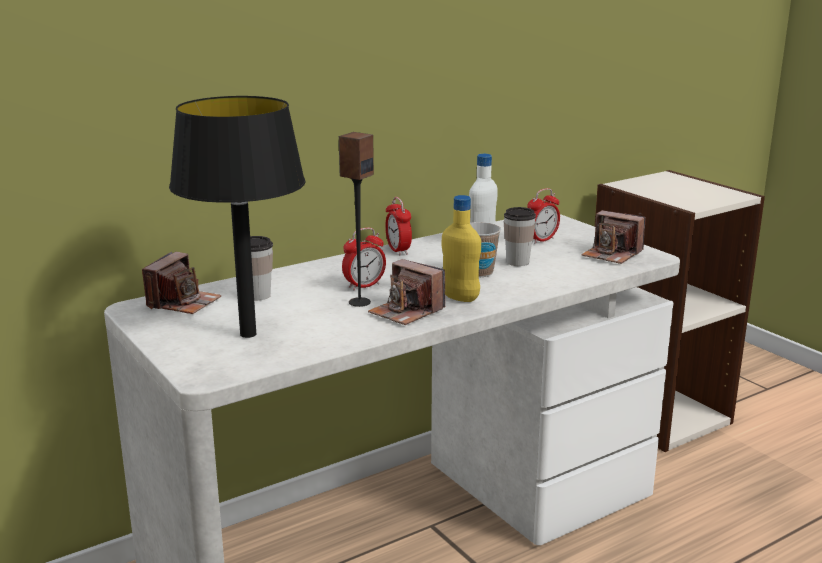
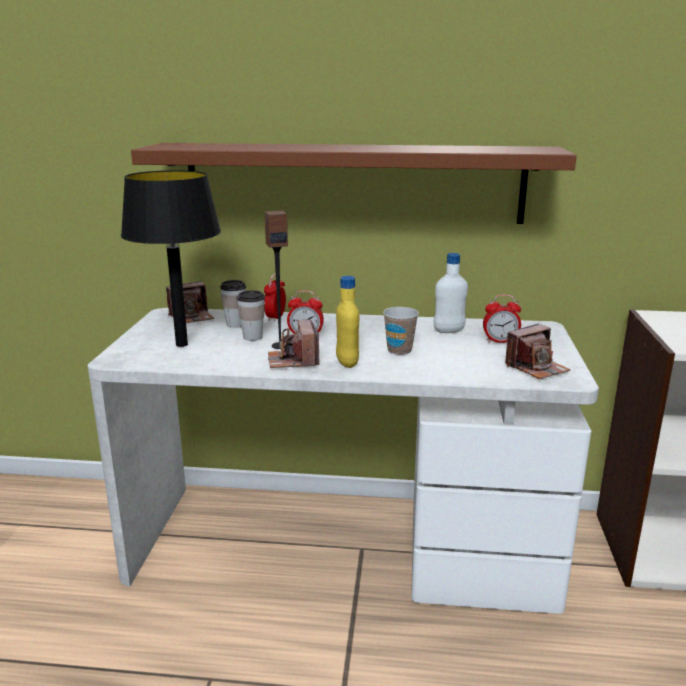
camera: 40 degrees right, 0 degrees up
alarm clock [385,197,412,255] -> alarm clock moved to [264,274,286,322]
cup [504,207,536,266] -> cup moved to [237,291,265,341]
camera [581,210,646,264] -> camera turned 105 degrees counterclockwise [505,323,571,379]
none -> brown shelf [131,143,577,224]

